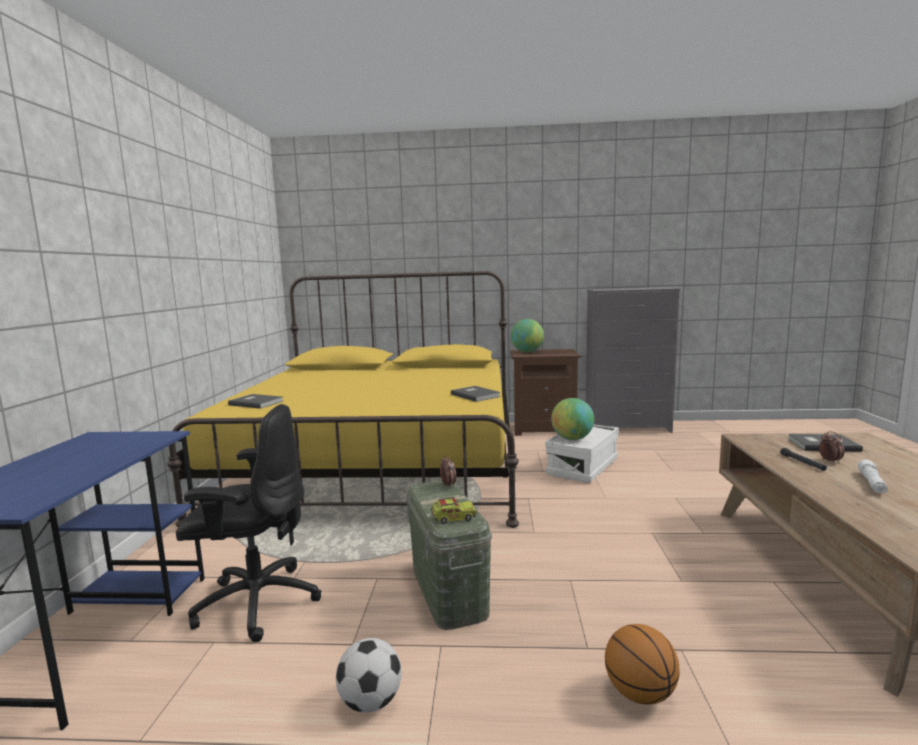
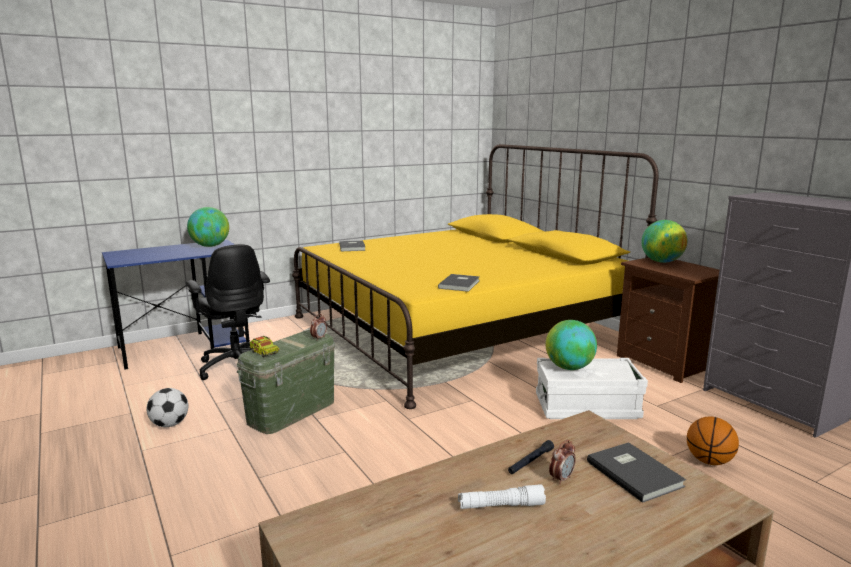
camera: 55 degrees right, 5 degrees up
basketball [605,624,680,705] -> basketball moved to [687,417,739,465]
none -> globe [187,207,229,247]

